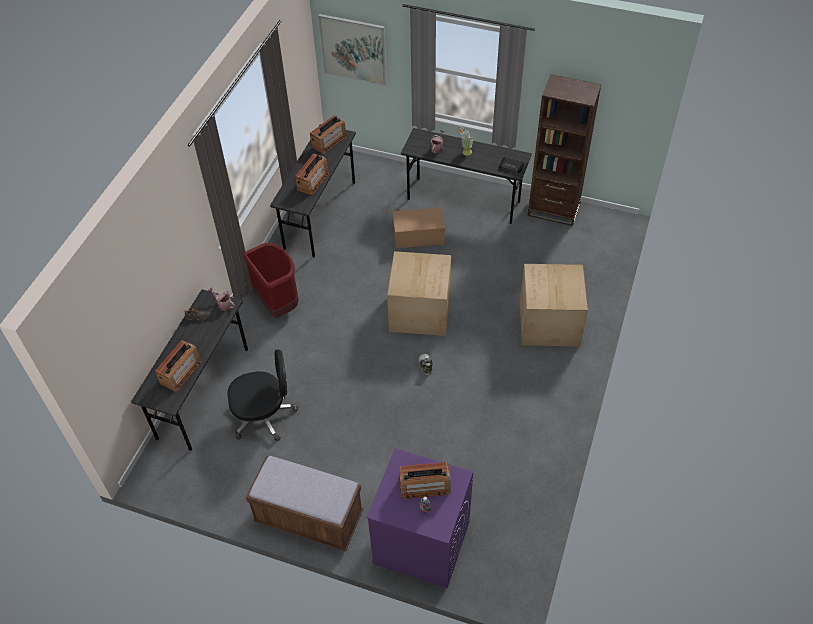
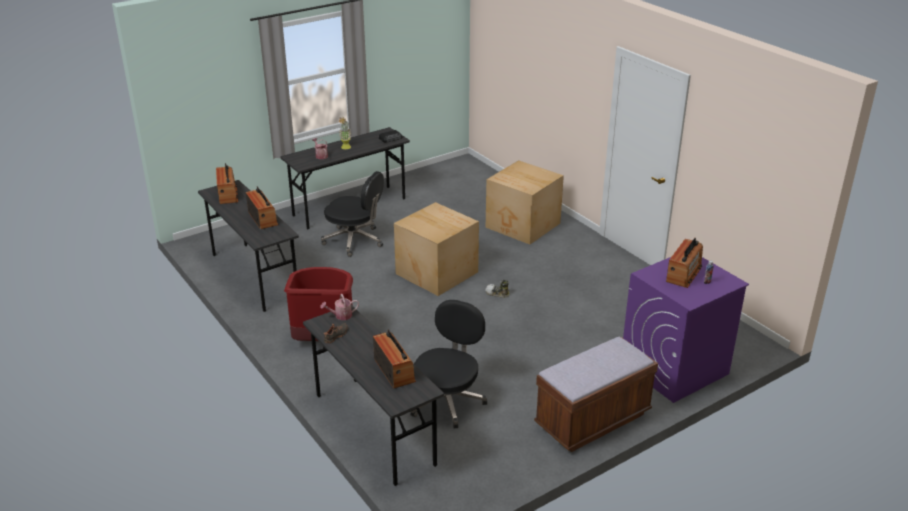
camera: 55 degrees left, 20 degrees down
picture [318,14,387,86] -> none
cardboard box [393,207,445,248] -> black office chair [321,171,384,257]
brown bookcase [528,74,601,226] -> none

